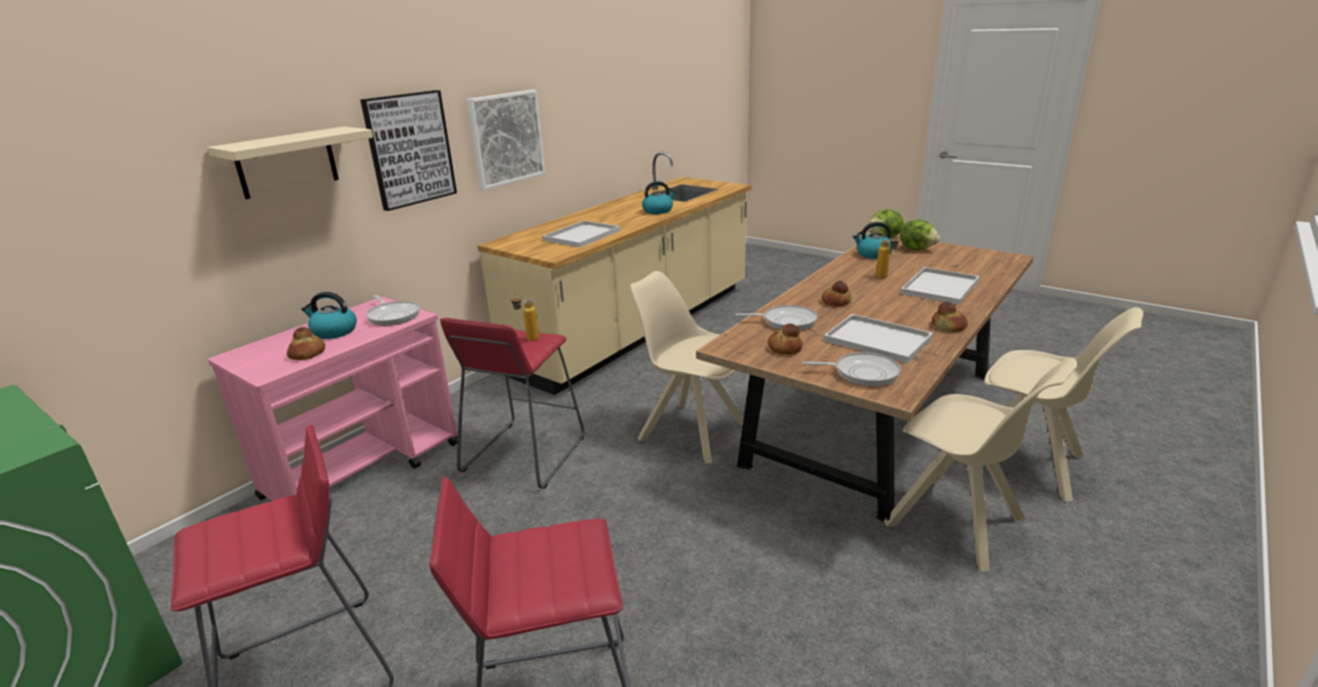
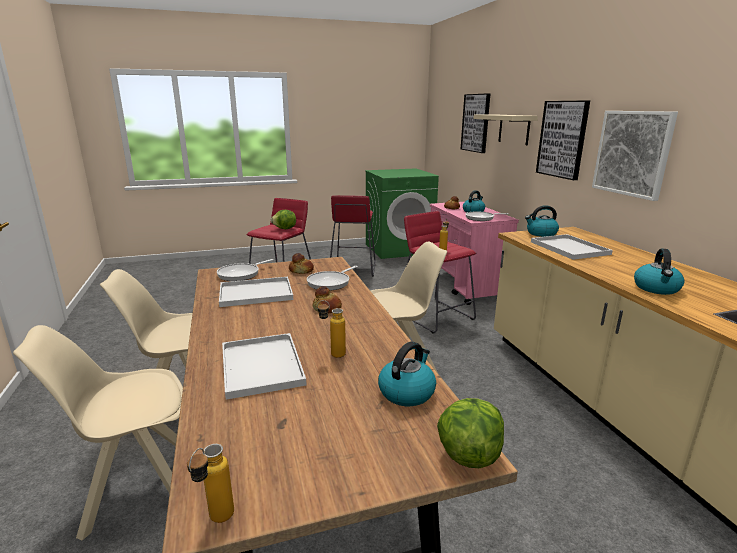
camera: 125 degrees right, 5 degrees down
lettuce [900,220,940,250] -> lettuce moved to [271,210,296,229]
bread [932,302,968,332] -> none
none -> bottle [187,444,234,523]
none -> picture [461,93,491,153]
none -> kettle [525,205,559,237]

